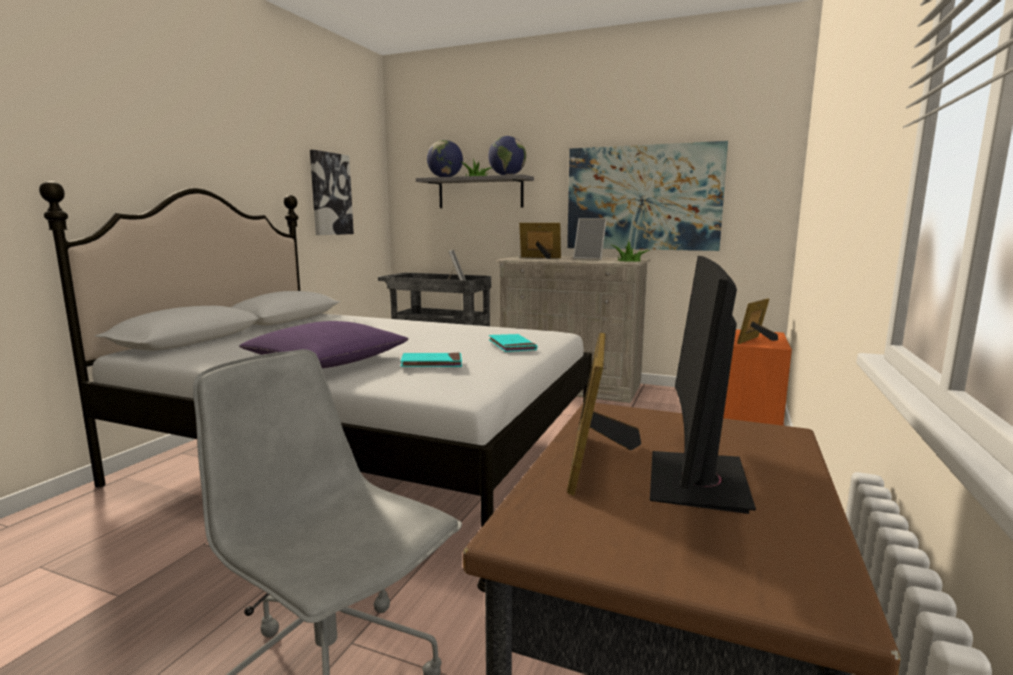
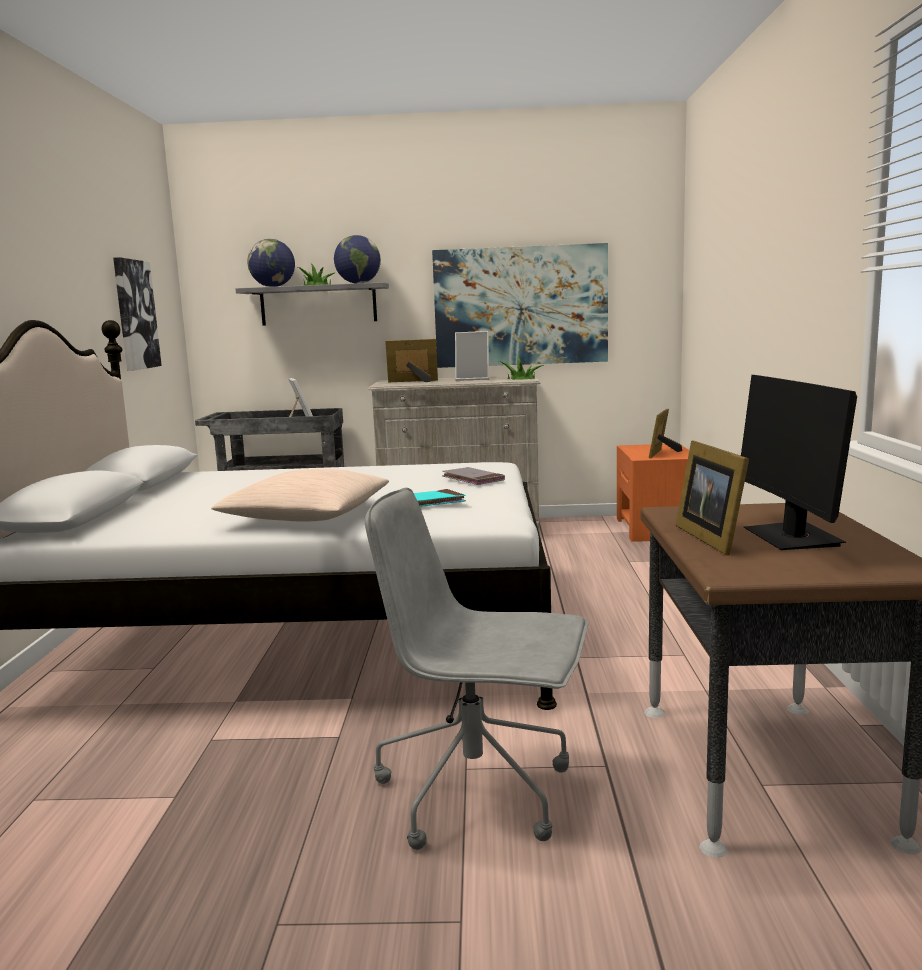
camera: 20 degrees left, 0 degrees up
purple pillow [239,321,409,368] -> beige pillow [211,469,389,522]
turquoise book [489,334,537,352] -> grey book [442,467,505,485]

